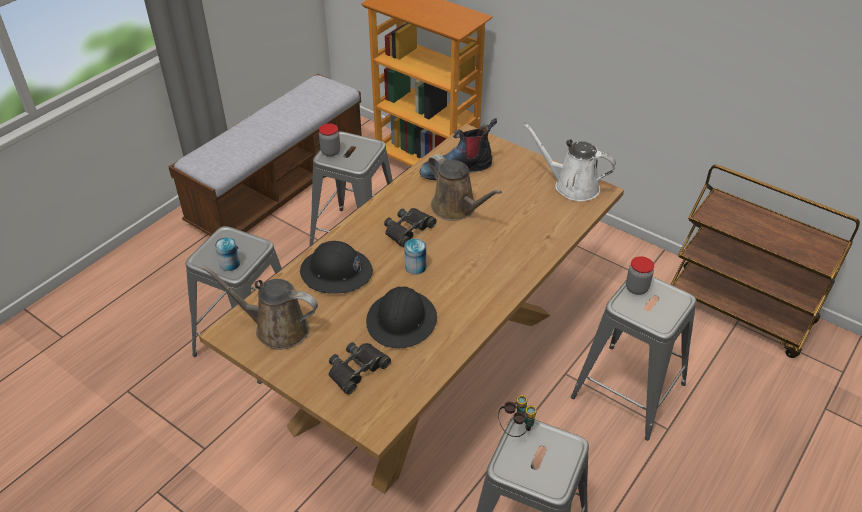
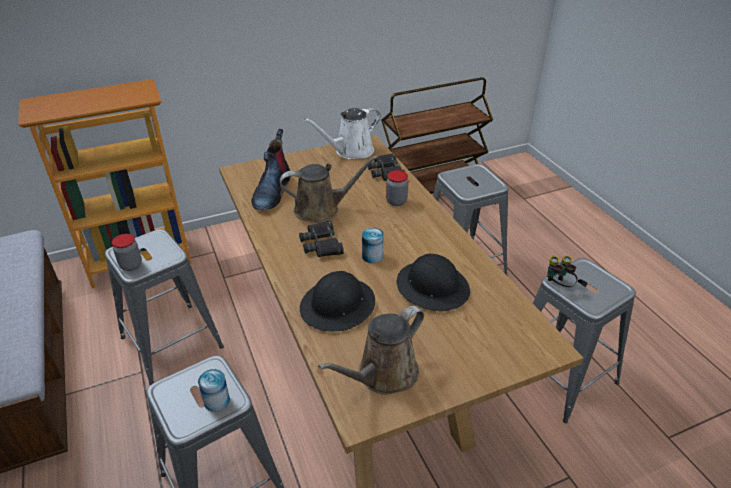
camera: 60 degrees left, 5 degrees down
black binoculars [328,342,391,395] -> black binoculars moved to [368,153,405,181]
jar [626,256,654,295] -> jar moved to [386,170,408,206]

